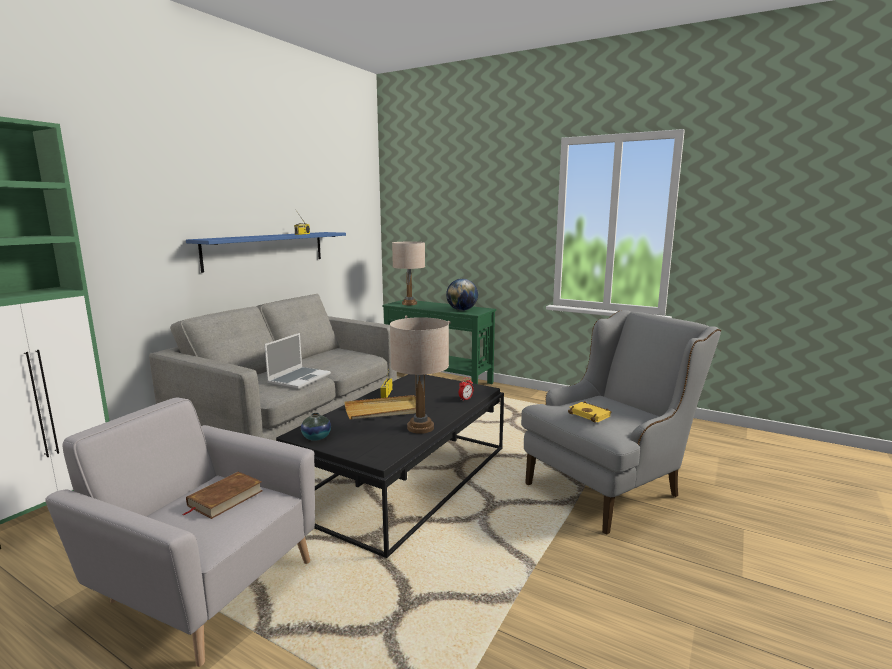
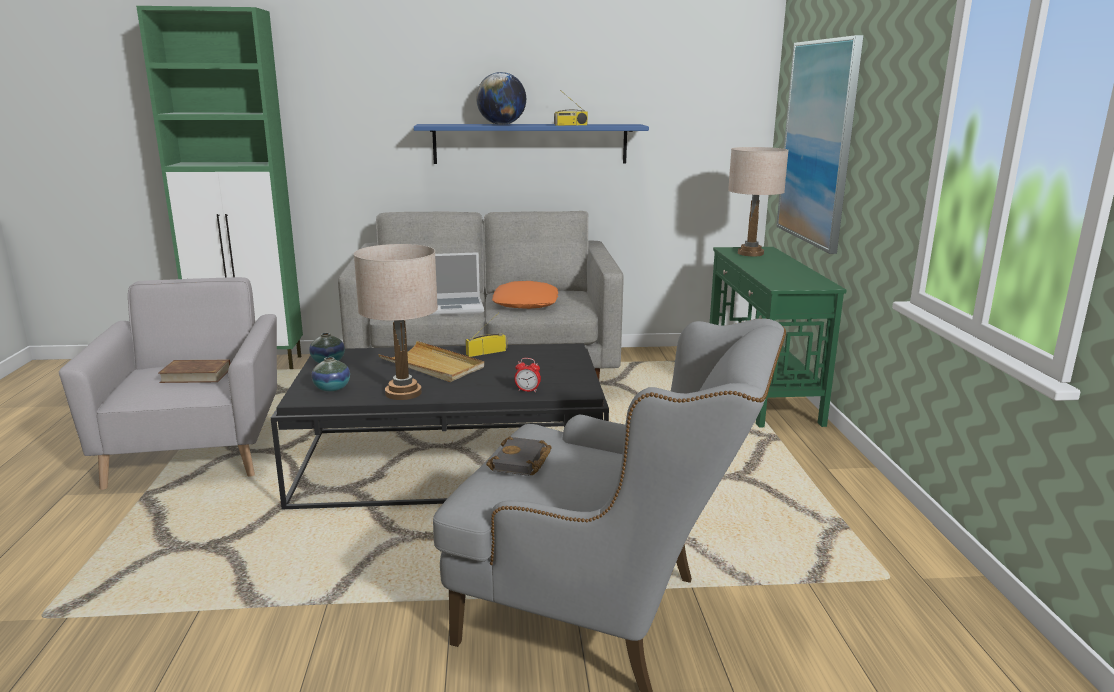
camera: 55 degrees right, 5 degrees up
globe [446,279,478,311] -> globe moved to [476,72,526,125]
yellow book [568,401,611,423] -> black book [486,436,552,476]
none -> vase [311,357,350,391]
none -> orange pillow [492,281,558,309]
none -> picture [776,35,864,254]

